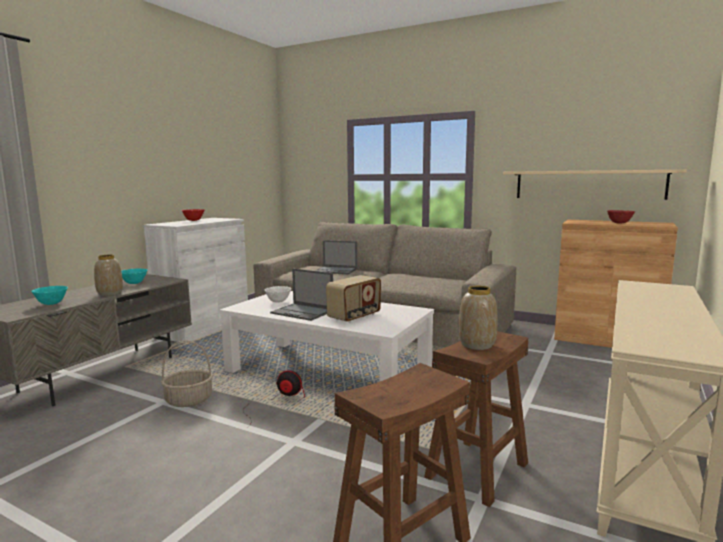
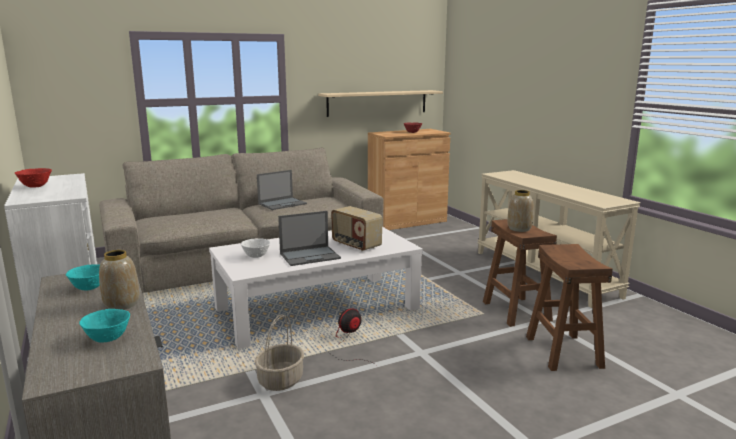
camera: 55 degrees left, 5 degrees up
laptop [315,240,357,274] -> laptop moved to [257,170,307,210]
radio [326,275,381,323] -> radio turned 150 degrees clockwise [331,206,383,252]

